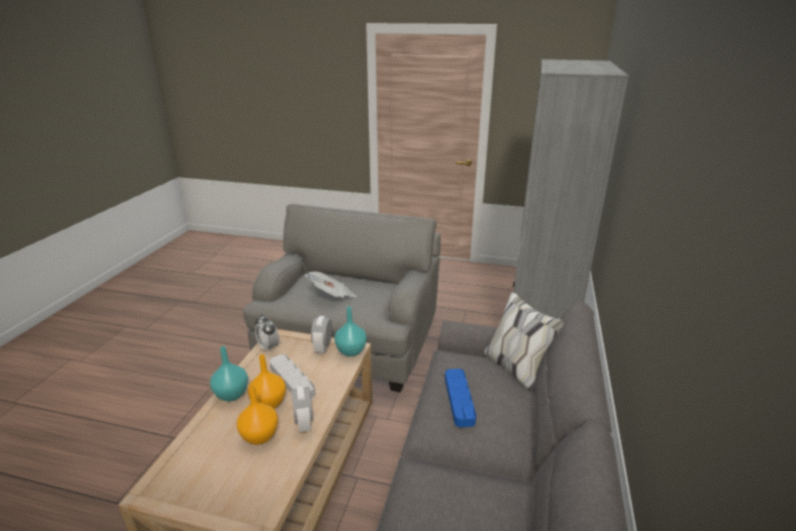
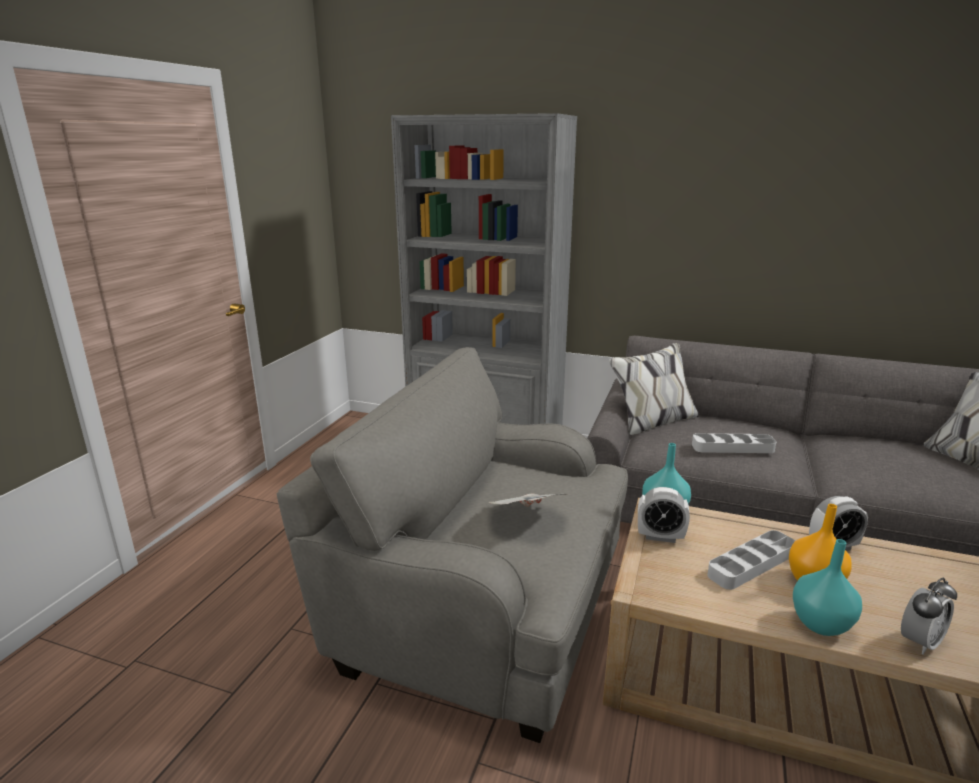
camera: 85 degrees left, 5 degrees down
orange vase [237,385,278,445] -> none
alarm clock [255,314,279,353] -> alarm clock moved to [901,578,957,654]
blue tray [445,369,476,427] -> grey tray [692,433,776,453]

